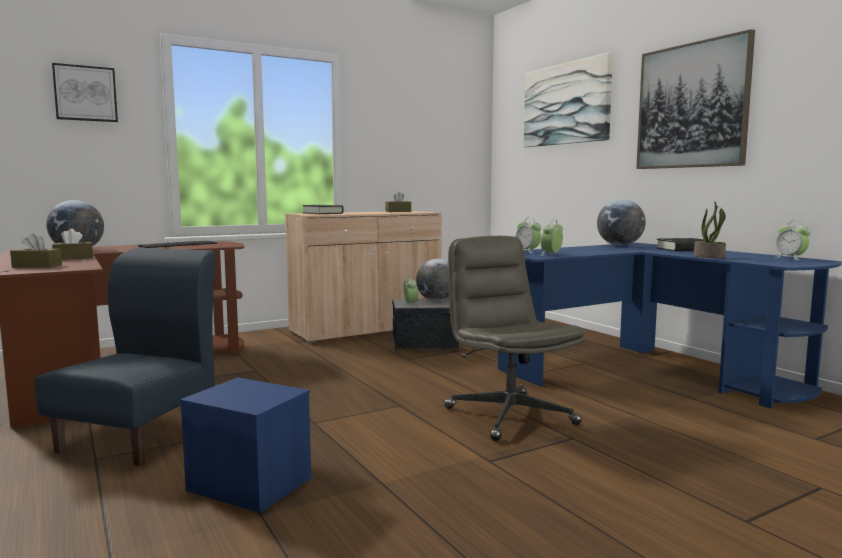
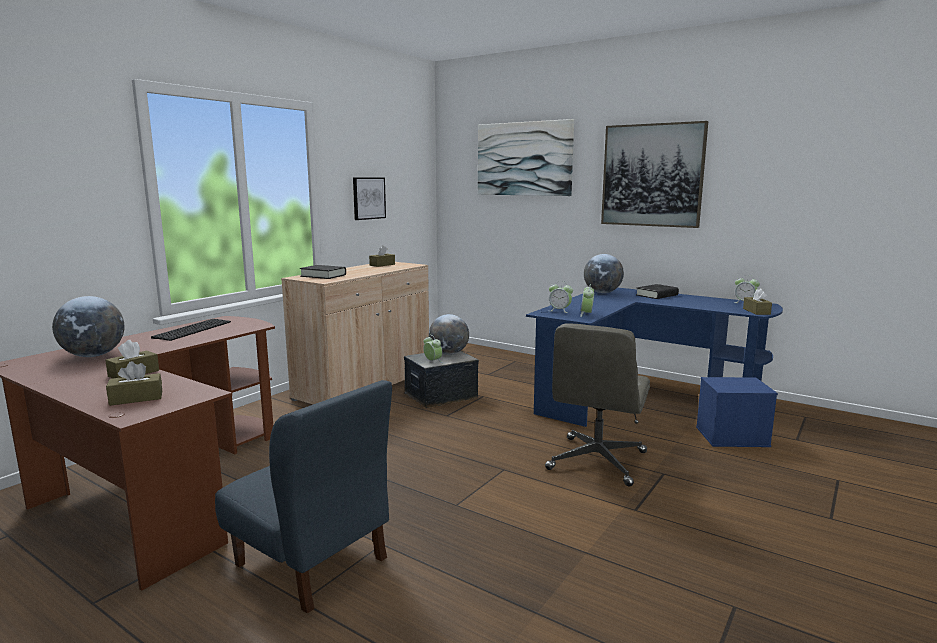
camera: 25 degrees left, 5 degrees up
blue chair [35,248,215,466] -> blue chair turned 135 degrees clockwise [215,380,392,614]
picture [52,63,118,122] -> picture moved to [353,178,386,220]
blue storage box [180,377,312,513] -> blue storage box moved to [696,377,778,447]
grey office chair [444,236,586,441] -> grey office chair turned 105 degrees counterclockwise [545,323,650,486]
potted plant [694,202,726,259] -> none
none -> brown tissue box [743,288,772,315]

